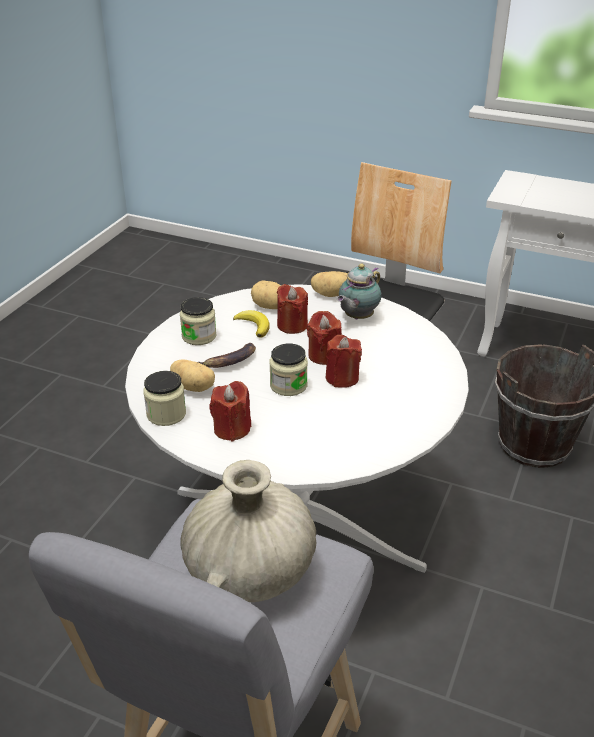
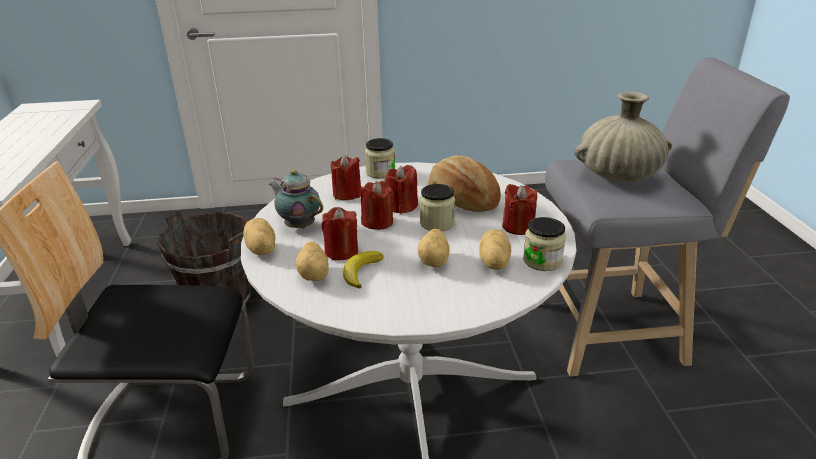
camera: 120 degrees left, 5 degrees down
jar [180,297,216,345] -> jar moved to [365,138,395,179]
banana [198,343,256,368] -> potato [418,229,450,267]
teapot [337,264,382,319] -> teapot turned 150 degrees counterclockwise [269,169,323,228]
none -> red candle [331,154,361,200]
none -> bread [428,155,501,212]

